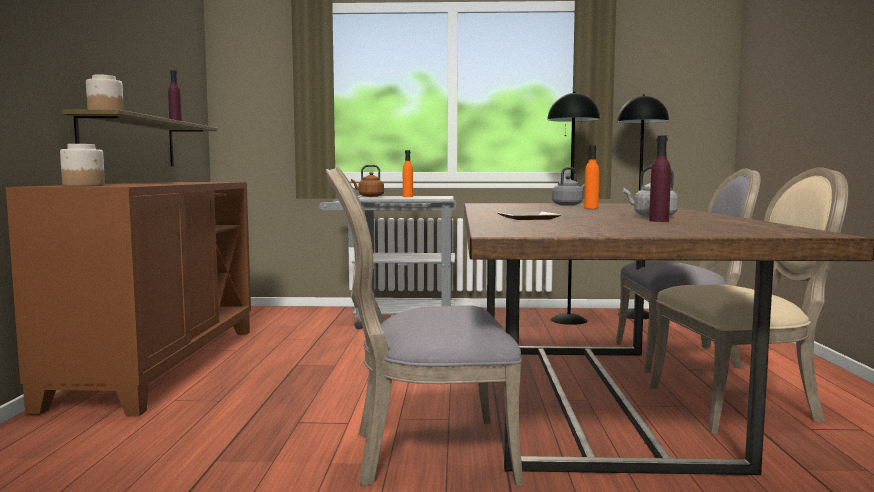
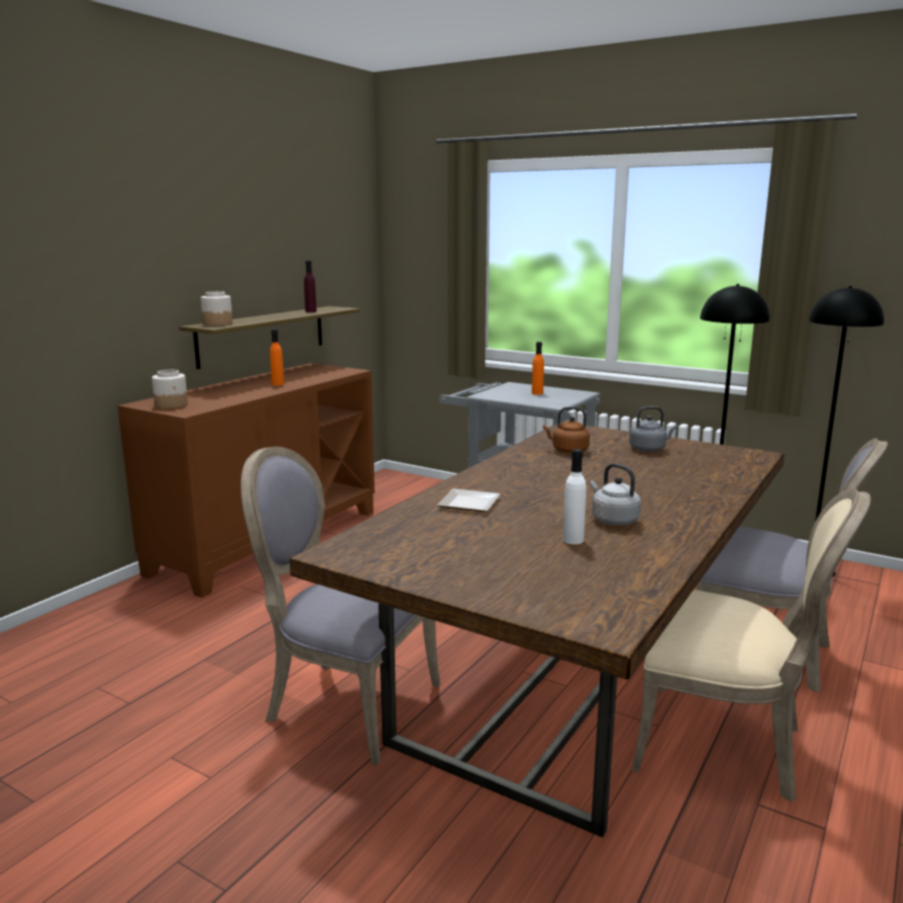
camera: 30 degrees right, 10 degrees up
brown kettle [351,165,384,197] -> brown kettle moved to [543,407,590,453]
orange bottle [584,145,599,209] -> orange bottle moved to [270,329,284,386]
purple bottle [649,136,671,222] -> white bottle [563,449,586,544]

